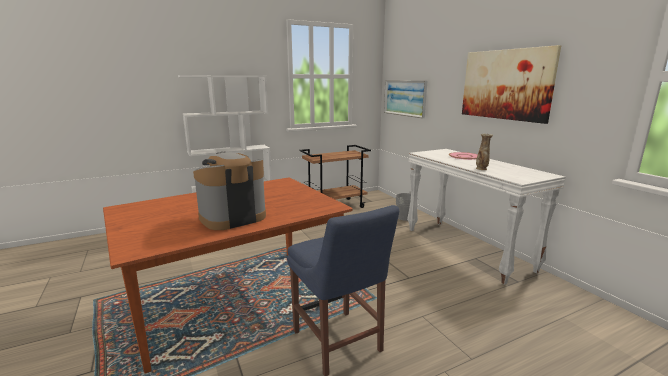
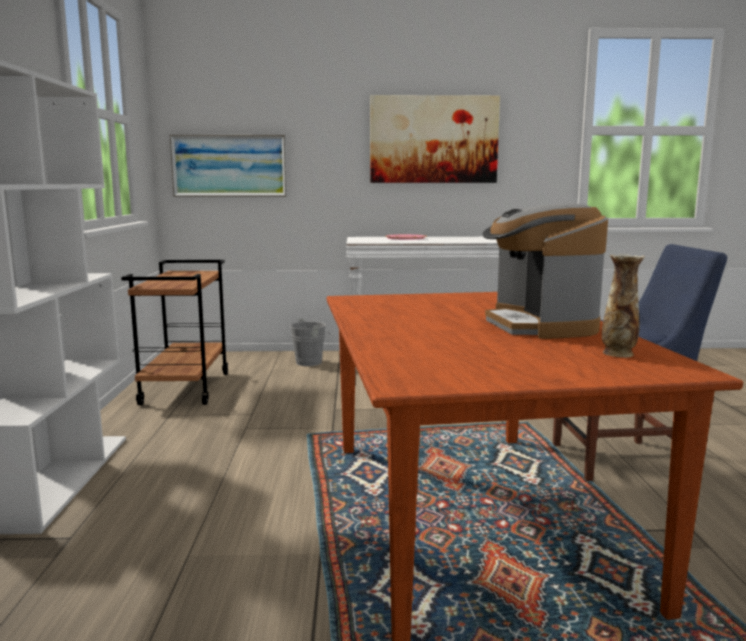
camera: 65 degrees left, 5 degrees down
vase [476,133,493,170] -> vase moved to [602,254,645,357]

